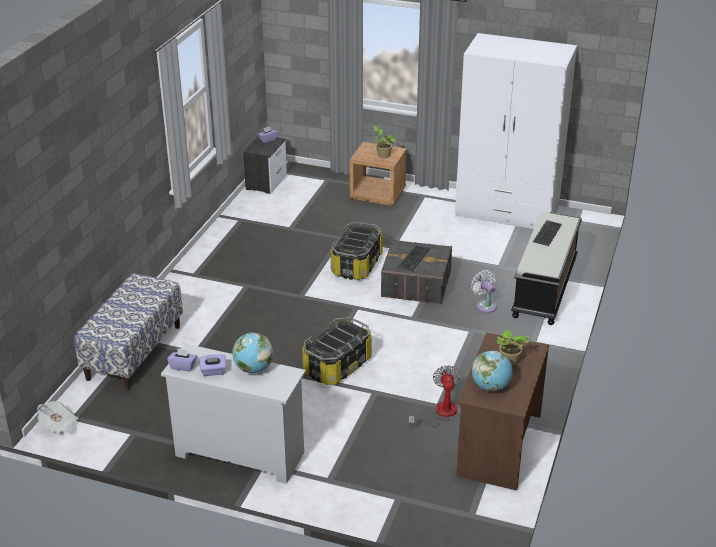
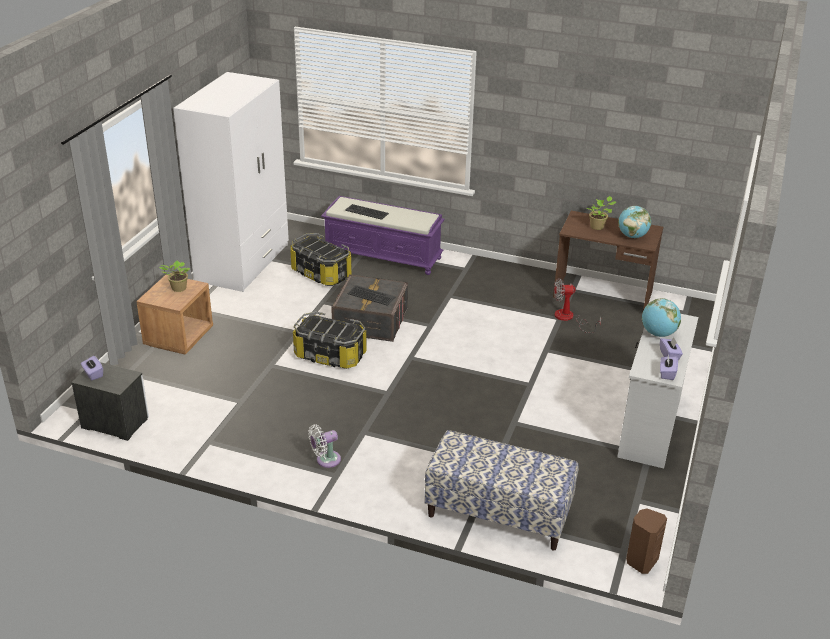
camera: 90 degrees left, 0 degrees up
newspaper [37,401,79,435] -> brown speaker [626,508,667,574]
storage box [302,317,372,385] -> storage box moved to [290,233,352,286]
white fan [471,270,497,313] -> white fan moved to [308,425,341,468]
black bench [511,212,582,325] -> purple bench [321,196,445,275]

